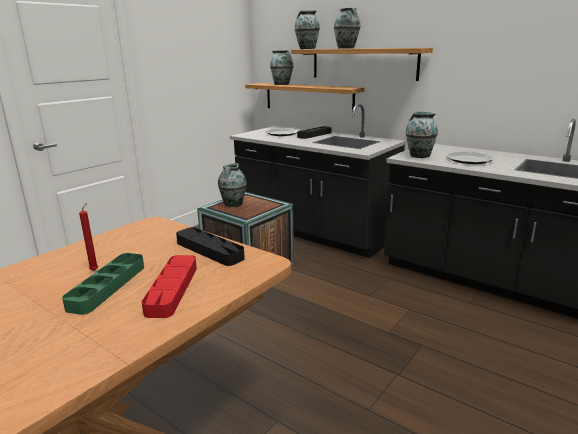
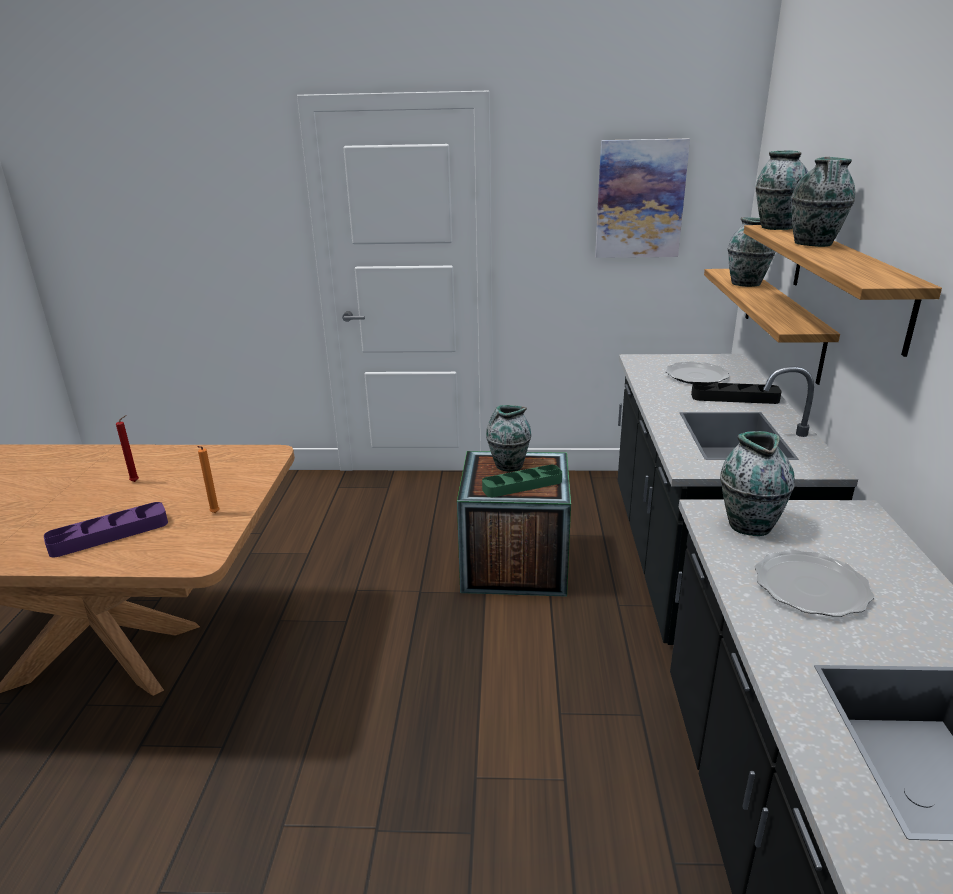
camera: 55 degrees right, 5 degrees up
green tray [62,253,144,315] -> green tray moved to [482,465,562,497]
red tray [141,255,197,318] -> purple tray [44,502,168,557]
black tray [176,227,245,266] -> orange candle [197,446,220,513]
none -> picture [595,139,690,258]

